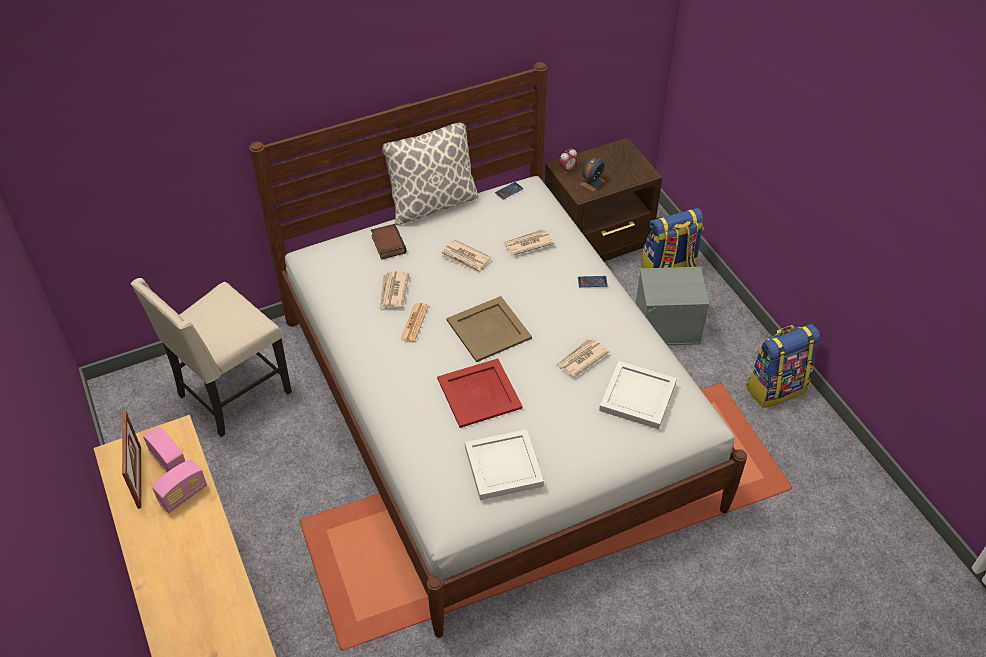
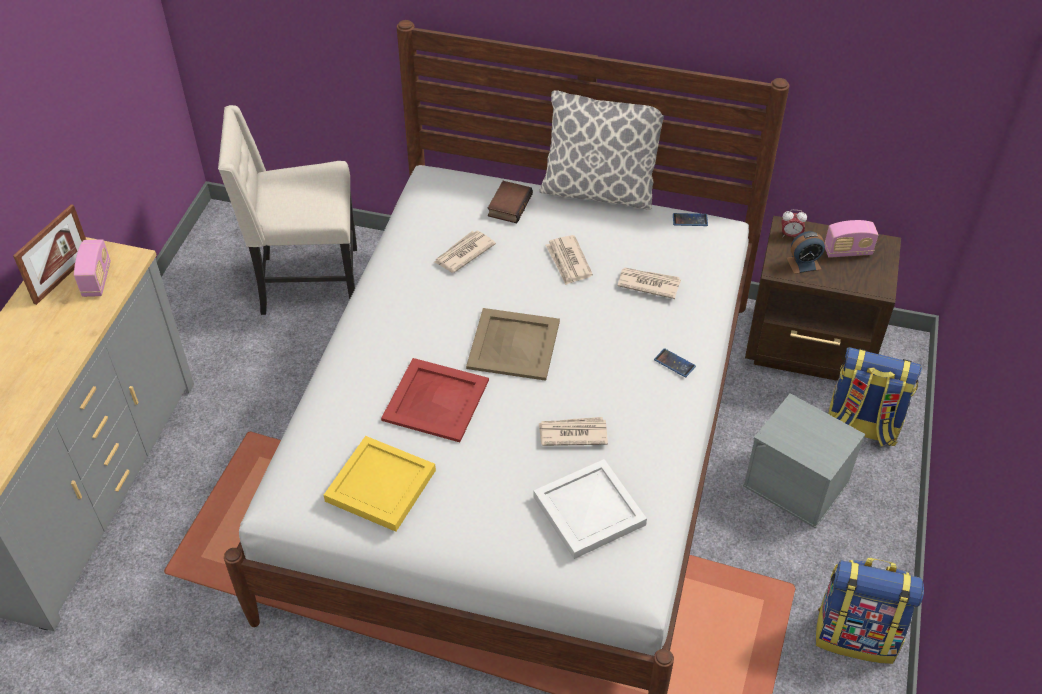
camera: 40 degrees right, 0 degrees up
radio [152,459,207,513] -> radio moved to [825,220,878,258]
newspaper [400,303,429,342] -> none
white tray [465,429,544,500] -> yellow tray [324,436,436,532]

